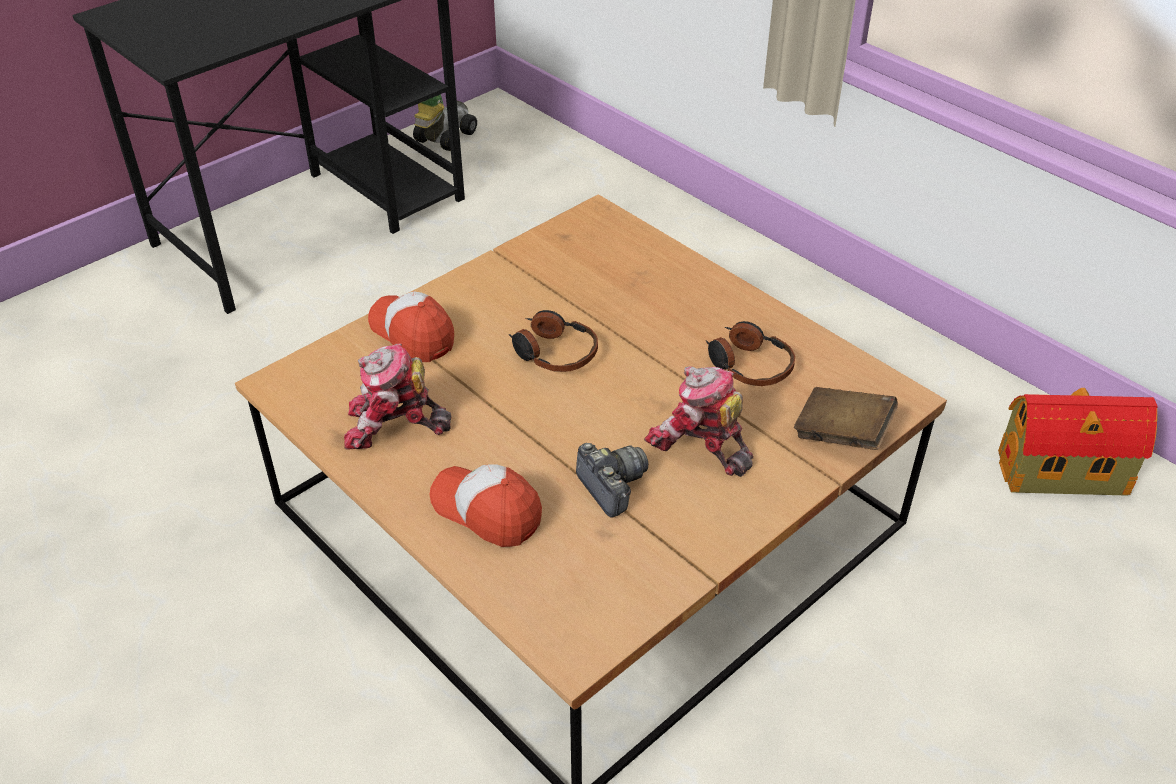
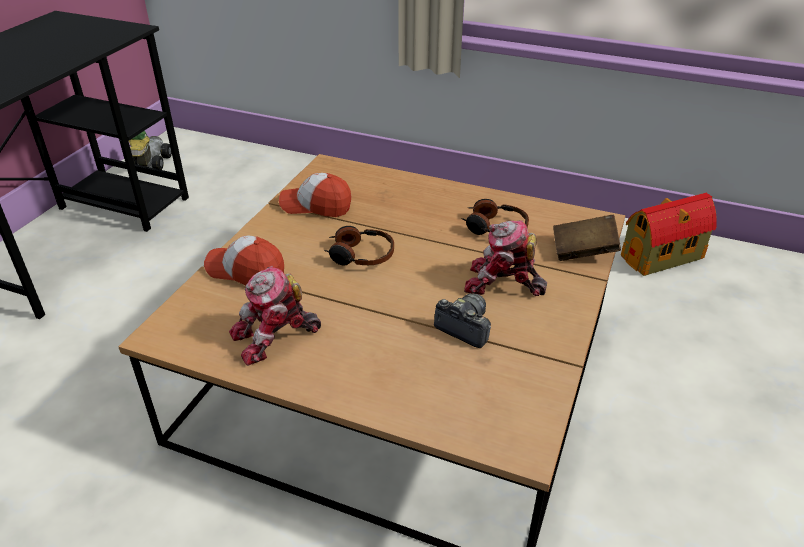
camera: 25 degrees left, 5 degrees down
cap [429,465,542,547] -> cap moved to [279,173,351,217]

